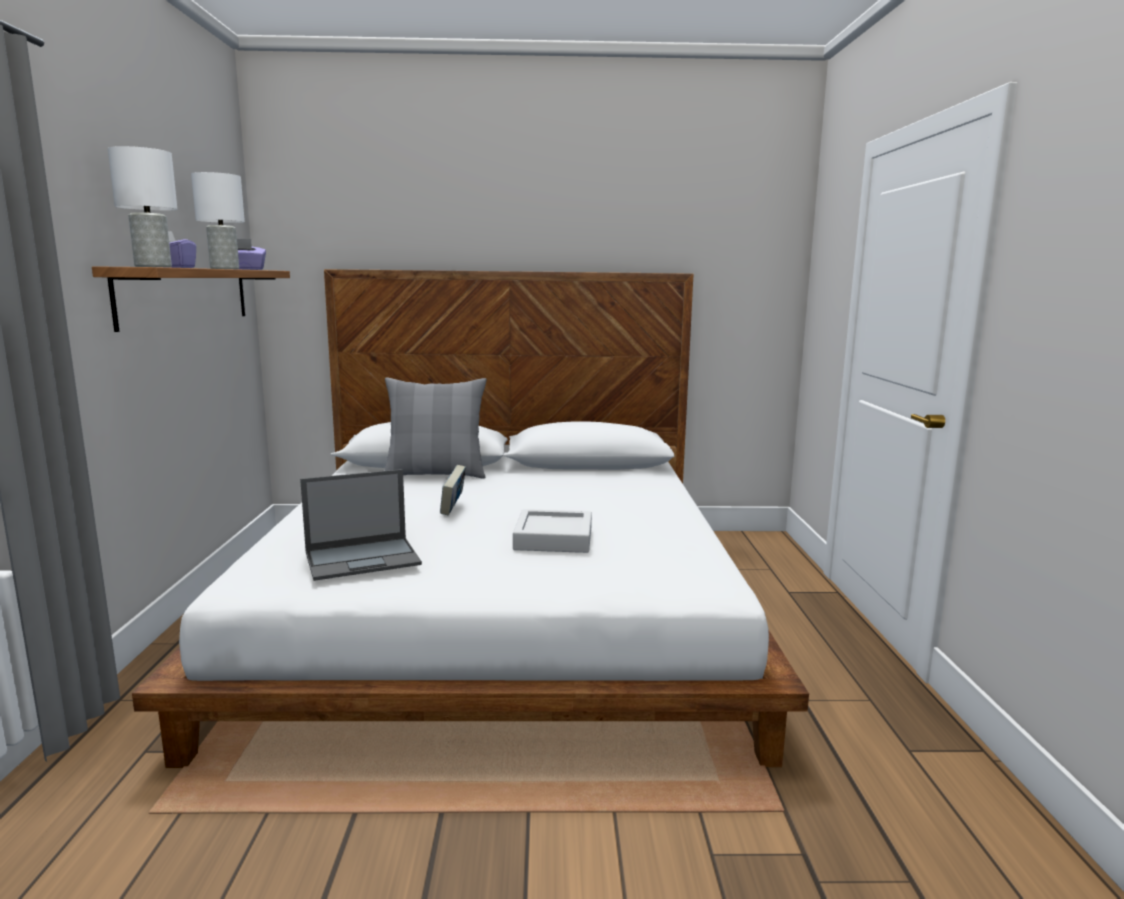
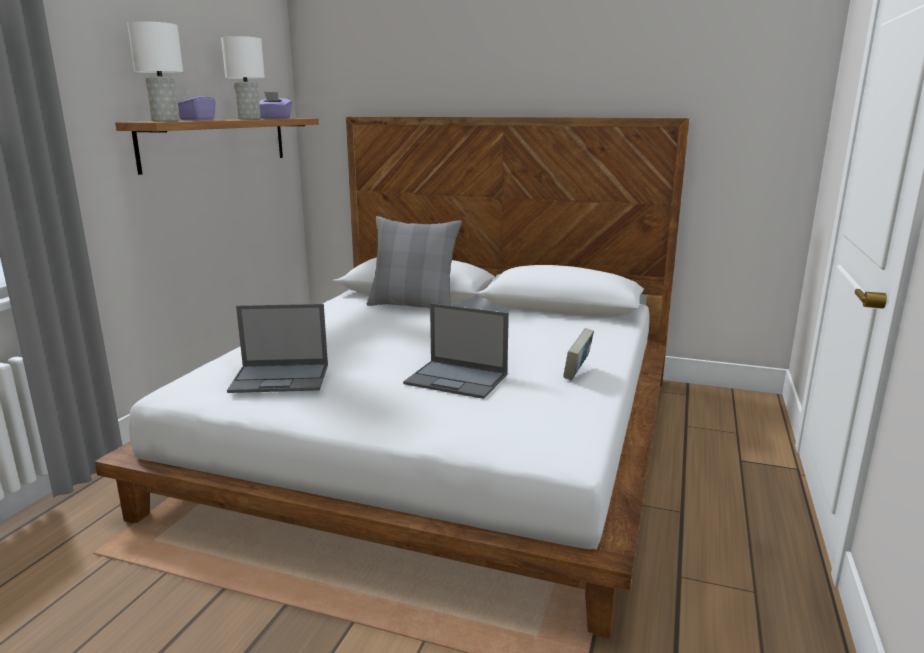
camera: 20 degrees right, 5 degrees up
book [440,465,466,515] -> book moved to [563,328,594,381]
grey tray [513,509,592,553] -> laptop [403,303,509,399]

